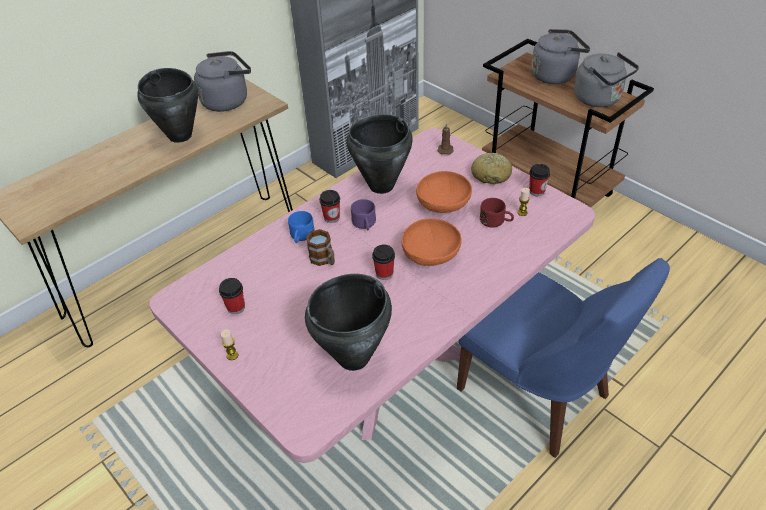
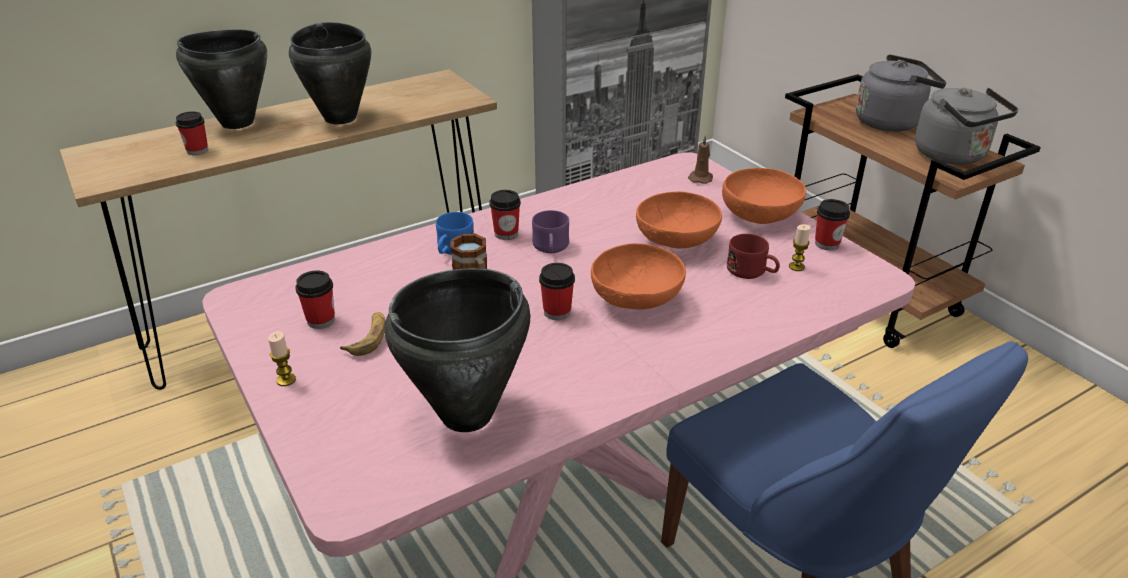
camera: 10 degrees right, 10 degrees down
grey kettle [194,51,251,112] -> none
black cooking pot [347,115,413,194] -> black cooking pot moved to [176,30,267,129]
bread [471,153,512,185] -> orange bowl [722,168,806,224]
none -> cup [176,111,208,155]
none -> banana [340,312,385,356]

